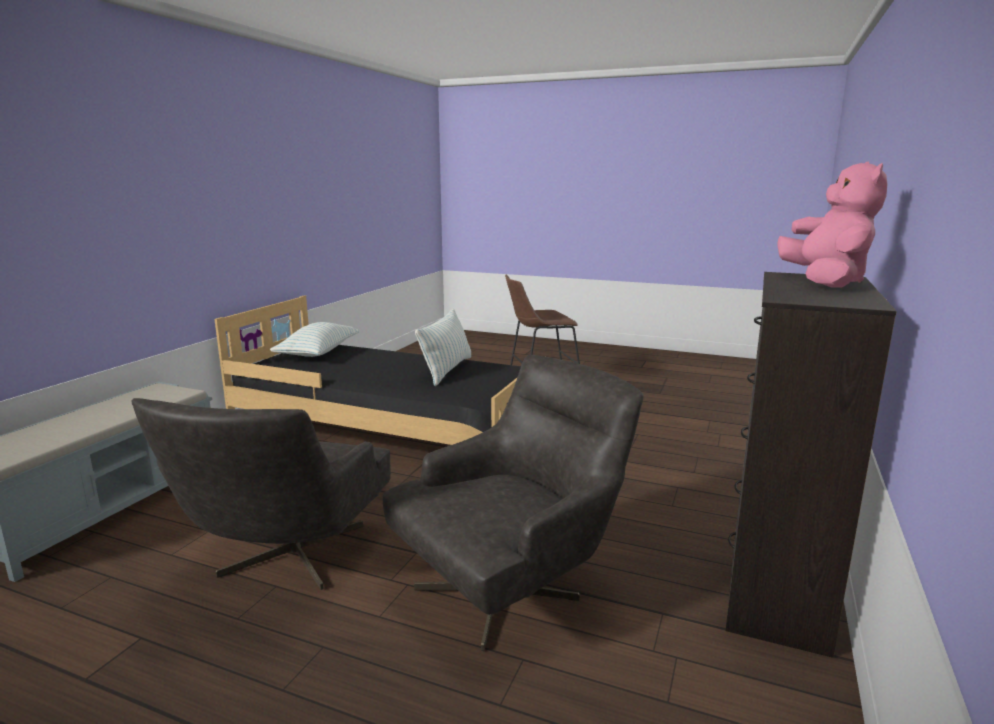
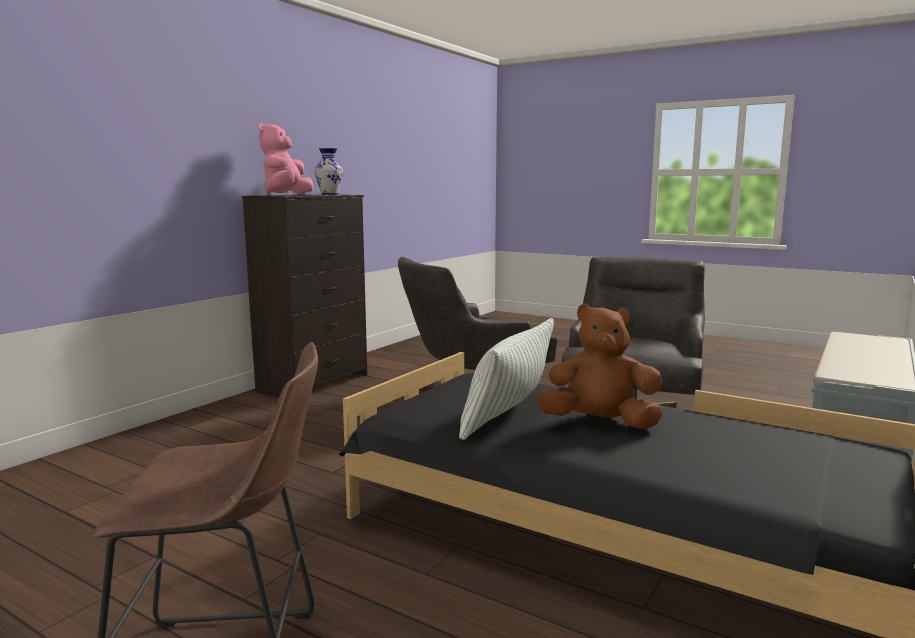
camera: 170 degrees left, 5 degrees down
pillow [270,322,360,357] -> none
none -> vase [315,148,343,194]
none -> brown plush toy [537,304,662,430]

